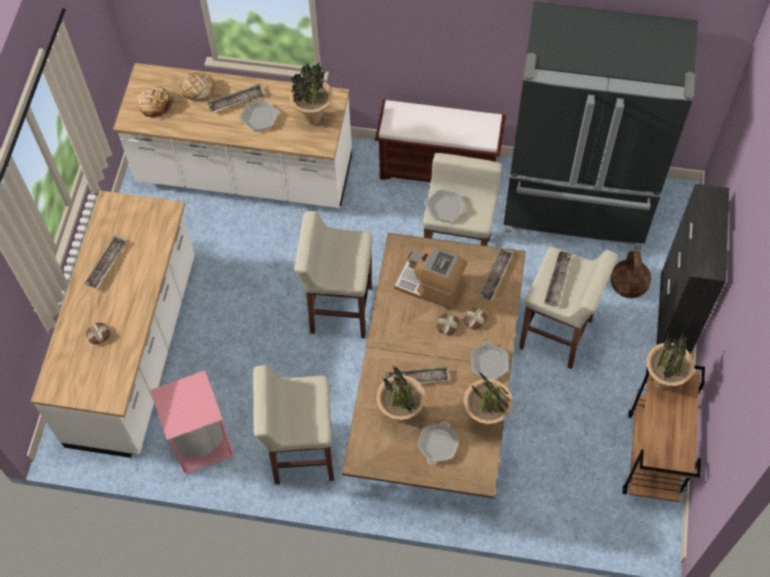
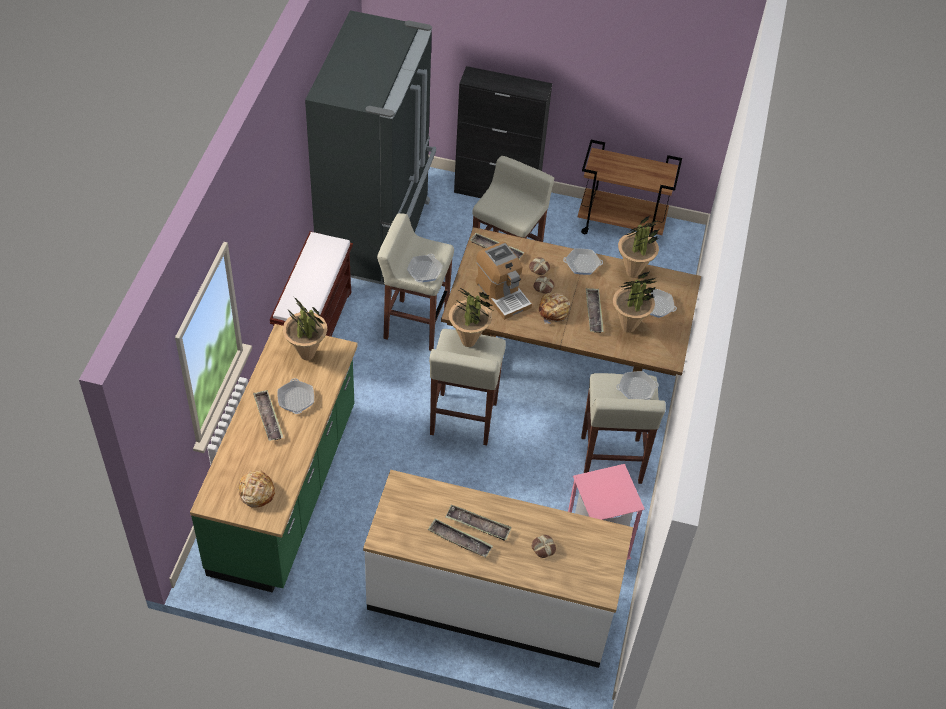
camera: 90 degrees left, 10 degrees down
white counter [113,63,352,208] -> green counter [190,324,358,593]
bread [179,72,214,102] -> bread moved to [539,293,570,324]
coffee machine [394,246,467,310] -> coffee machine turned 60 degrees counterclockwise [476,241,532,320]
tray [544,251,572,306] -> tray moved to [446,505,512,541]
basket [611,251,651,298] -> none
potted plant [646,333,694,389] -> potted plant moved to [449,287,492,347]
none -> frying pan [616,371,659,400]

